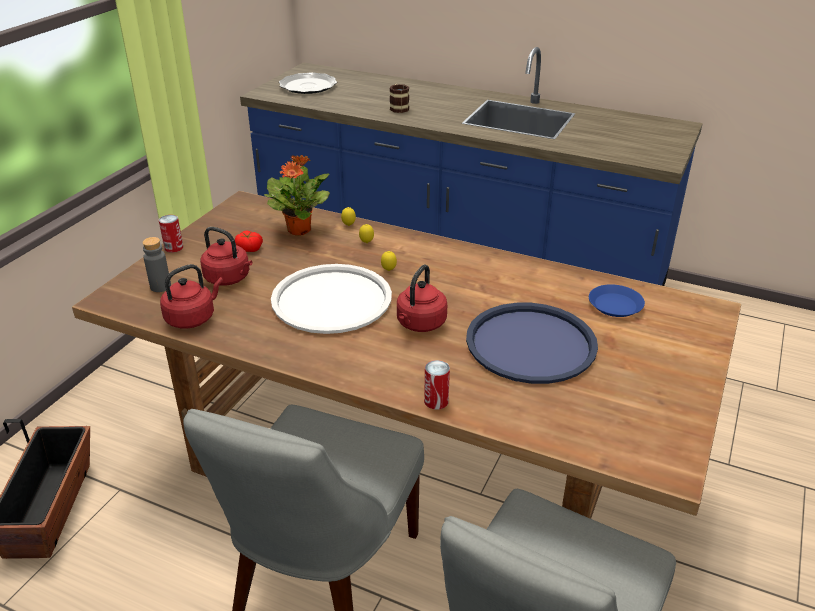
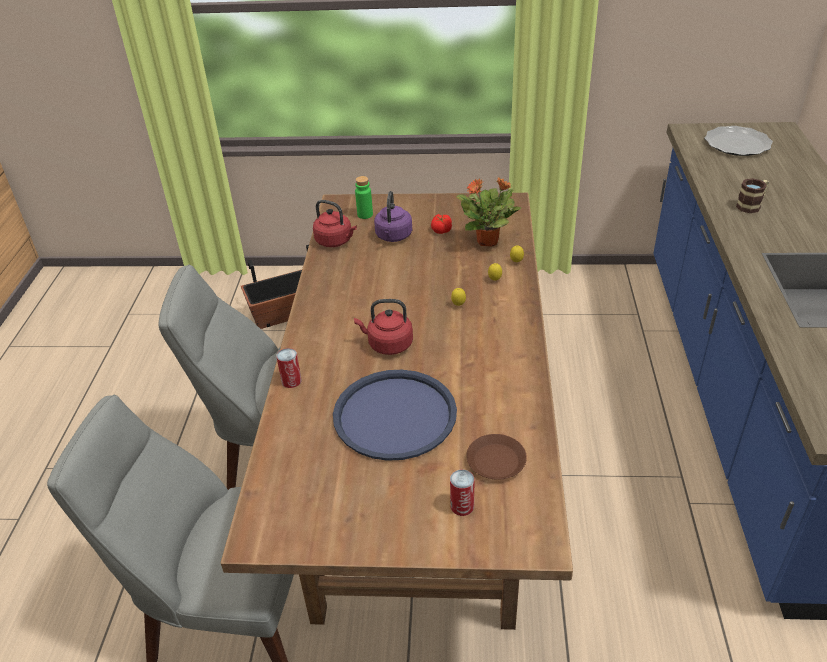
camera: 70 degrees right, 5 degrees up
grey bottle [142,237,171,292] -> green bottle [355,176,373,219]
can [159,215,183,253] -> can moved to [450,470,474,516]
red kettle [200,227,252,286] -> purple kettle [374,191,412,242]
white tray [271,264,392,334] -> none
blue plate [589,284,645,317] -> brown plate [466,434,527,480]

